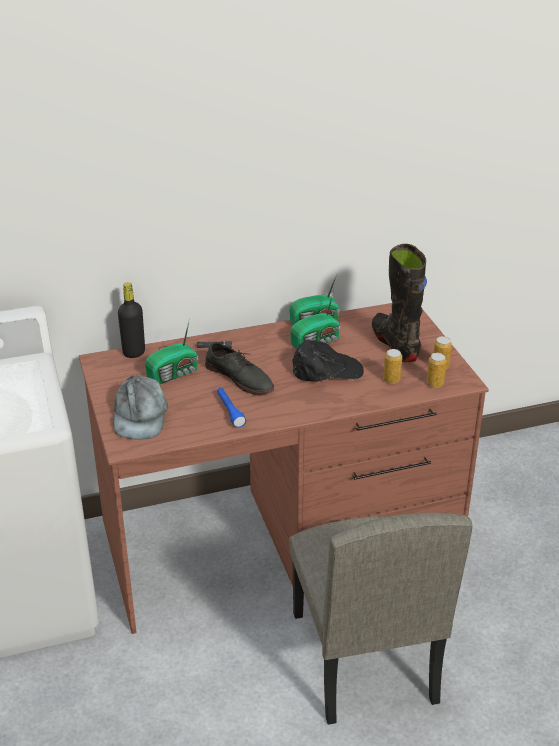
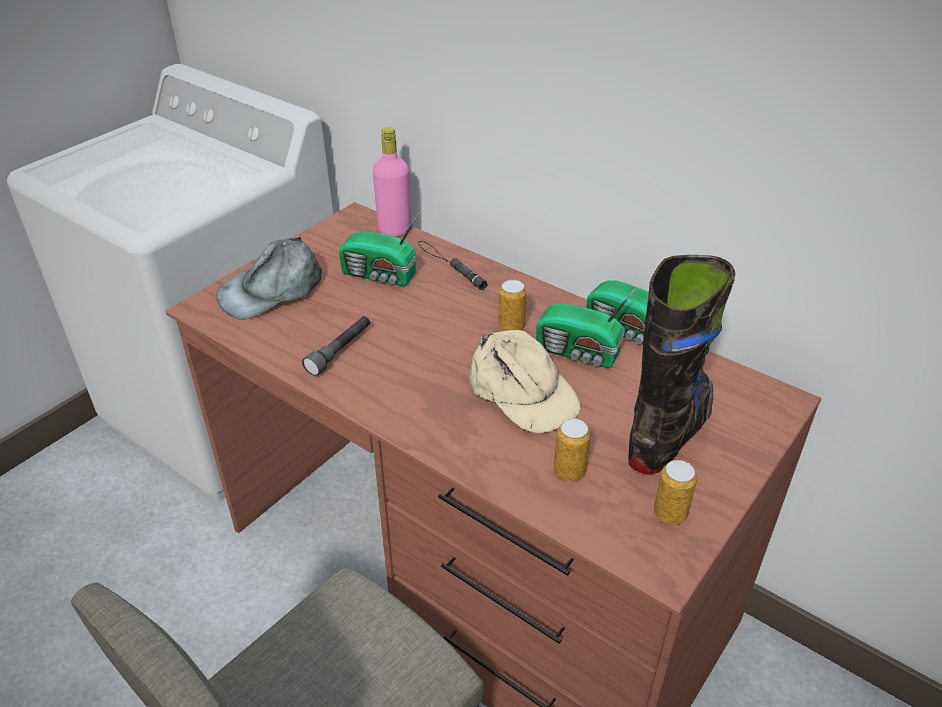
camera: 55 degrees right, 5 degrees up
black bottle [118,282,145,358] -> pink bottle [372,127,411,237]
grey shoe [205,342,274,395] -> none
blue flashlight [217,388,246,428] -> grey flashlight [302,316,370,376]
black cap [292,340,364,382] -> beige cap [468,330,581,433]
can [427,353,447,388] -> can moved to [498,280,527,331]

